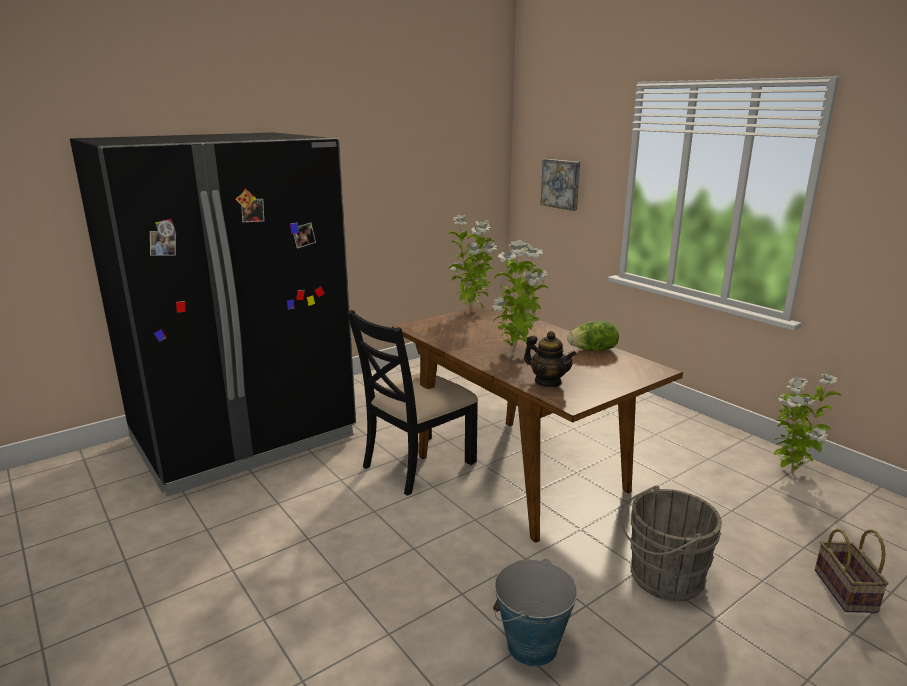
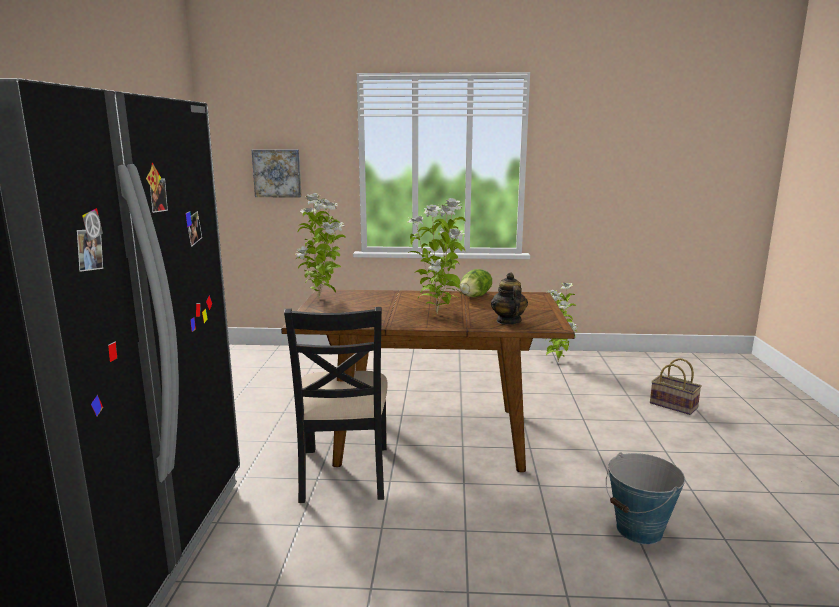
camera: 50 degrees left, 5 degrees down
teapot [524,331,576,387] -> teapot turned 90 degrees counterclockwise [491,272,528,325]
grey bucket [620,485,722,601] -> none

